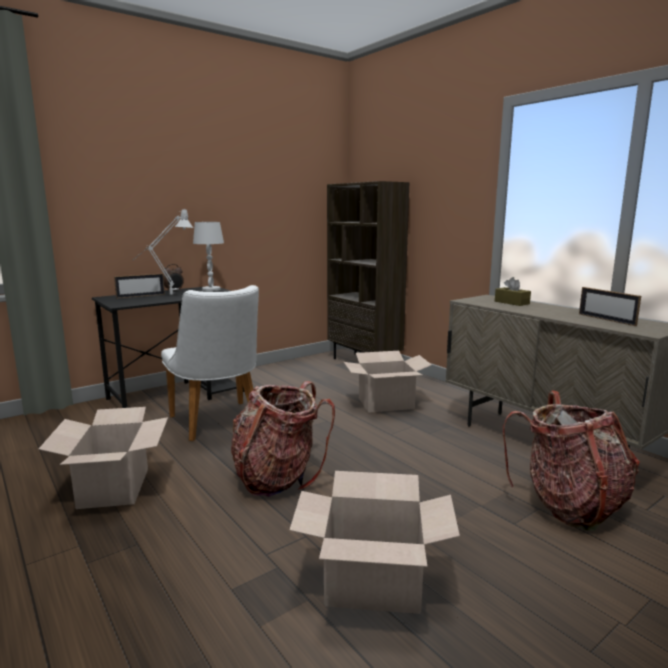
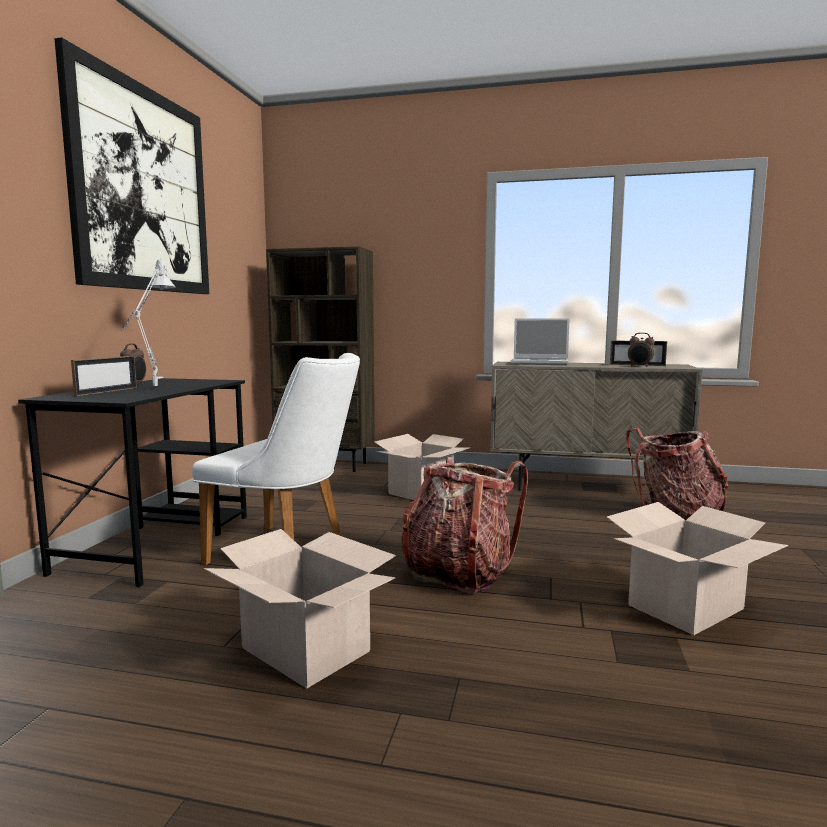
camera: 40 degrees left, 5 degrees down
white table lamp [193,222,224,291] -> none
brown tissue box [495,277,531,306] -> laptop [510,319,570,365]
none -> picture [55,38,209,294]
none -> alarm clock [628,333,655,367]

